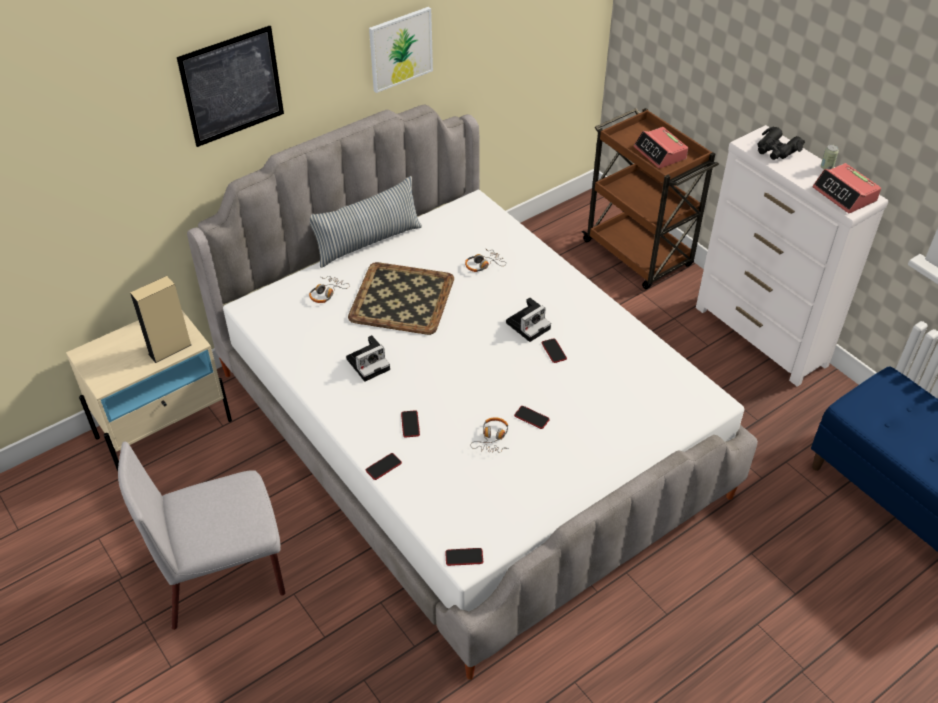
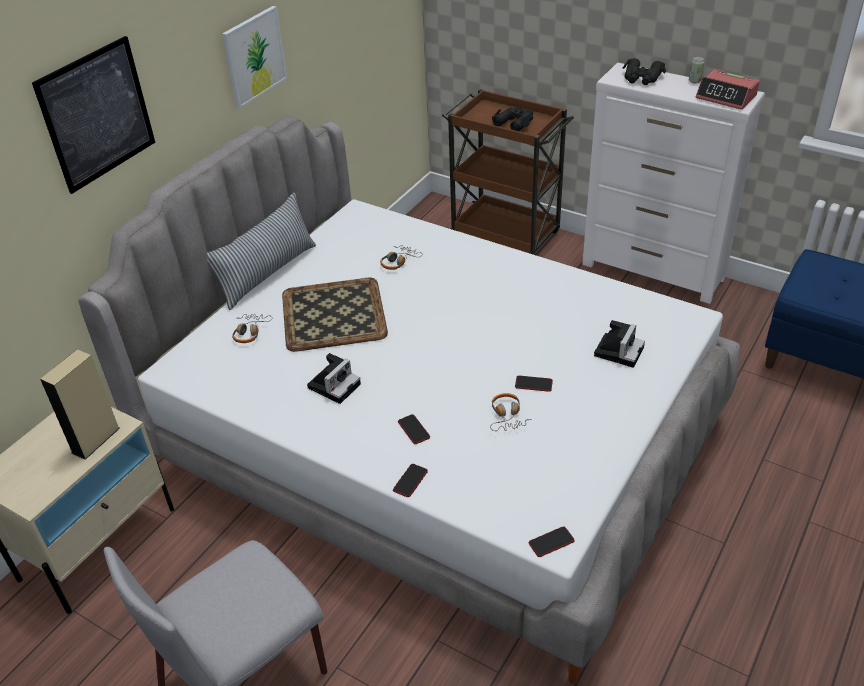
camera: 20 degrees left, 5 degrees down
camera [506,298,551,342] -> camera moved to [594,320,645,368]
phone [542,338,567,363] -> none
alarm clock [634,127,688,169] -> black binoculars [492,106,533,131]

